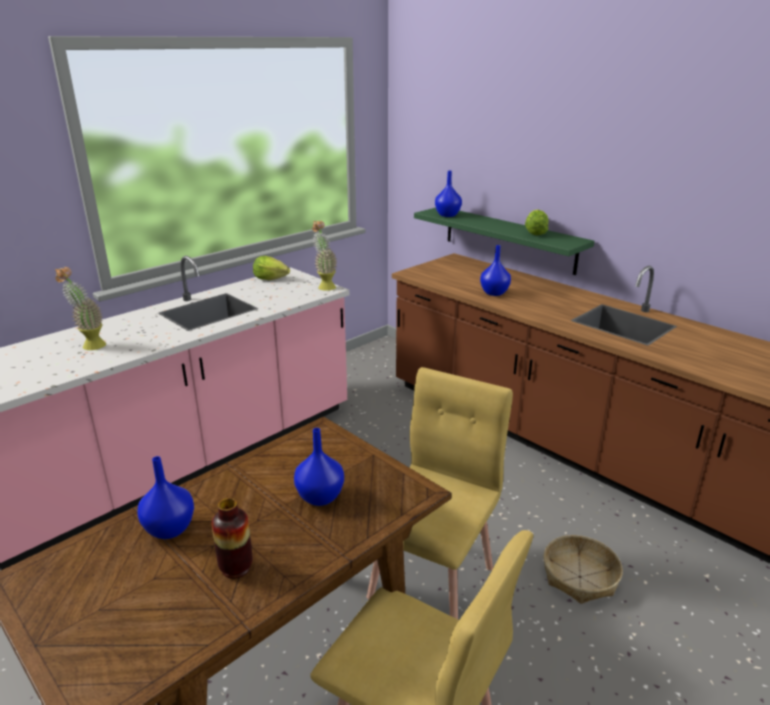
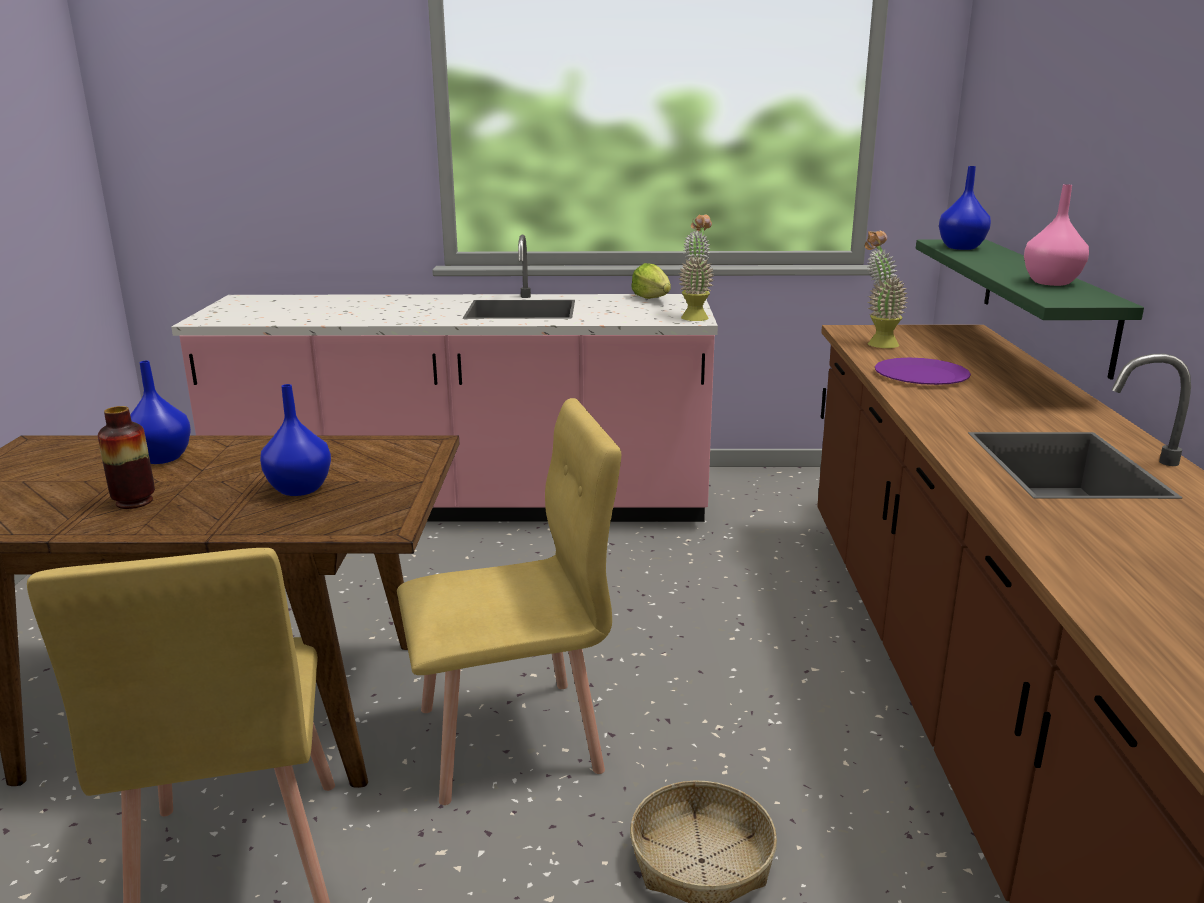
camera: 45 degrees right, 5 degrees down
potted plant [55,267,106,350] -> potted plant moved to [865,230,908,348]
blue vase [480,245,511,296] -> purple plate [875,358,971,385]
lettuce [525,210,549,235] -> pink vase [1024,184,1089,286]

